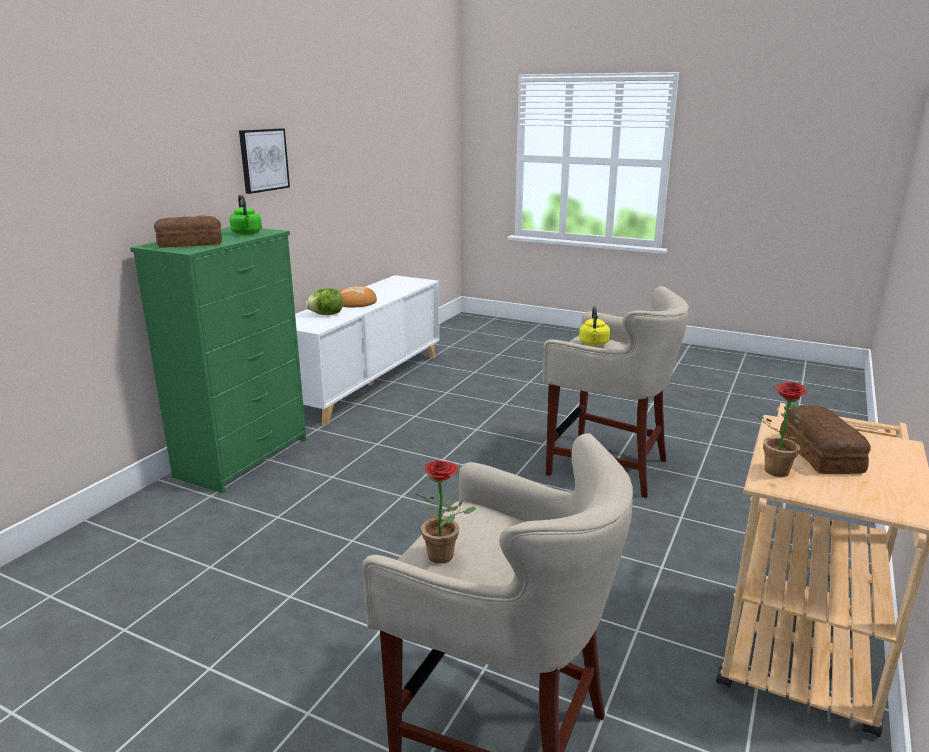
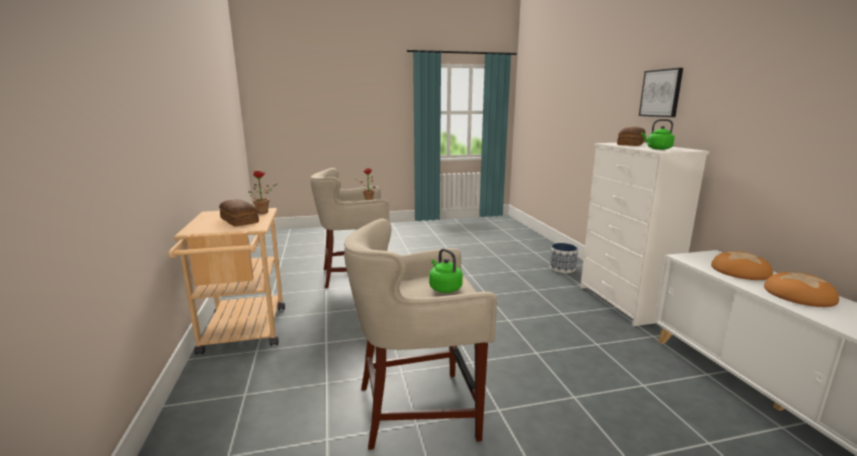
camera: 140 degrees right, 5 degrees down
green dresser [130,227,306,493] -> white dresser [580,143,709,326]
picture [239,128,290,194] -> picture moved to [639,68,683,117]
lettuce [306,288,343,315] -> bread [711,251,773,280]
yellow kettle [579,306,610,346] -> green kettle [429,249,463,293]
none -> planter [550,243,578,273]

